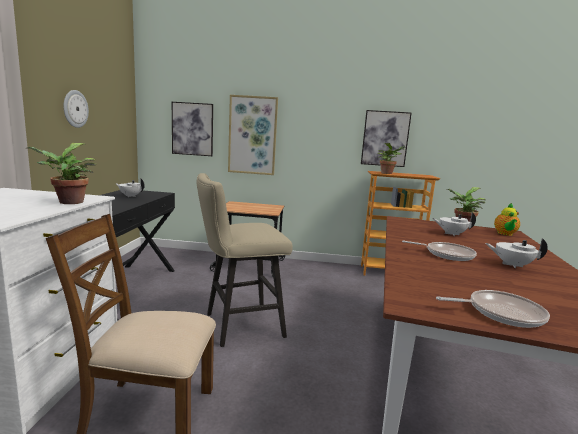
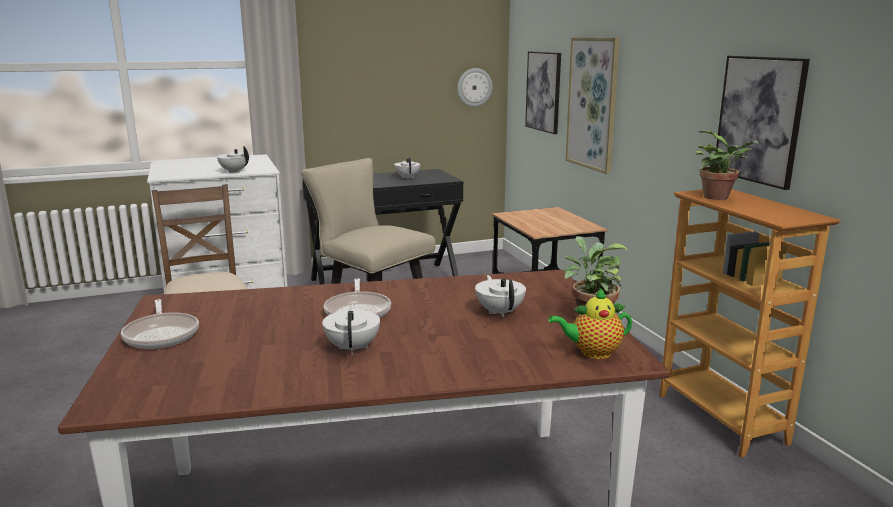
camera: 65 degrees right, 5 degrees up
potted plant [25,143,96,204] -> white teapot [217,146,249,173]
wall clock [64,90,89,128] -> wall clock moved to [457,68,493,107]

